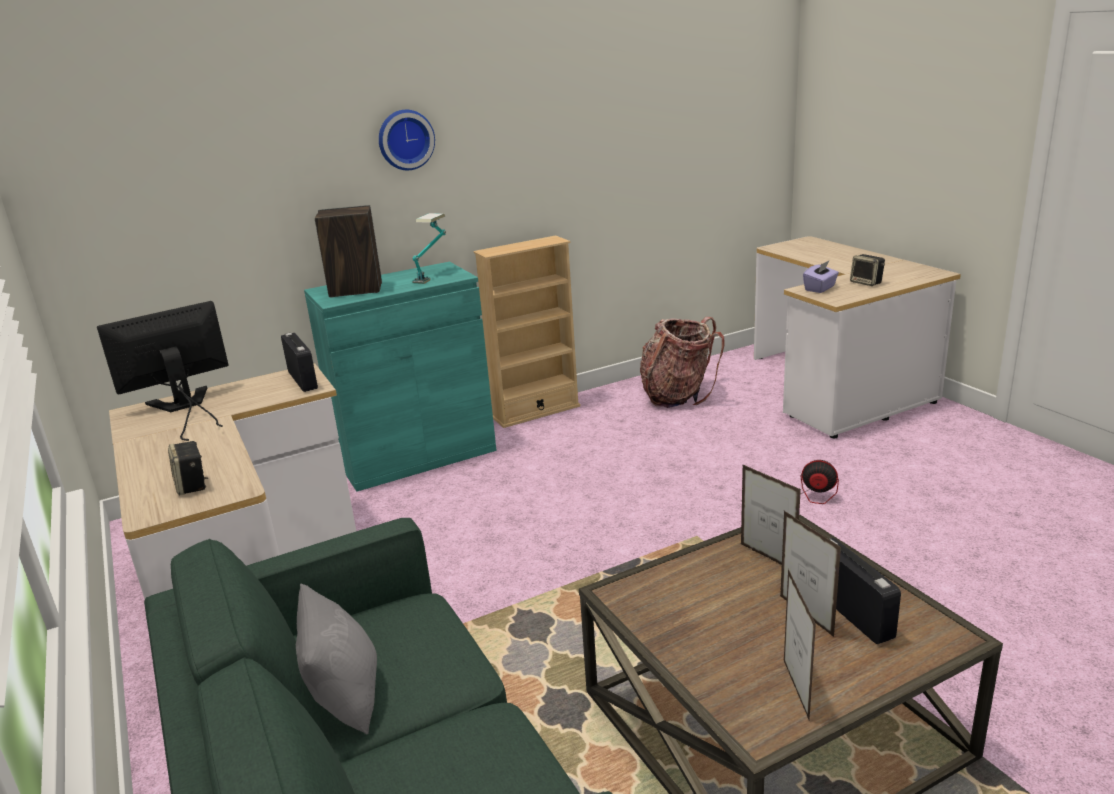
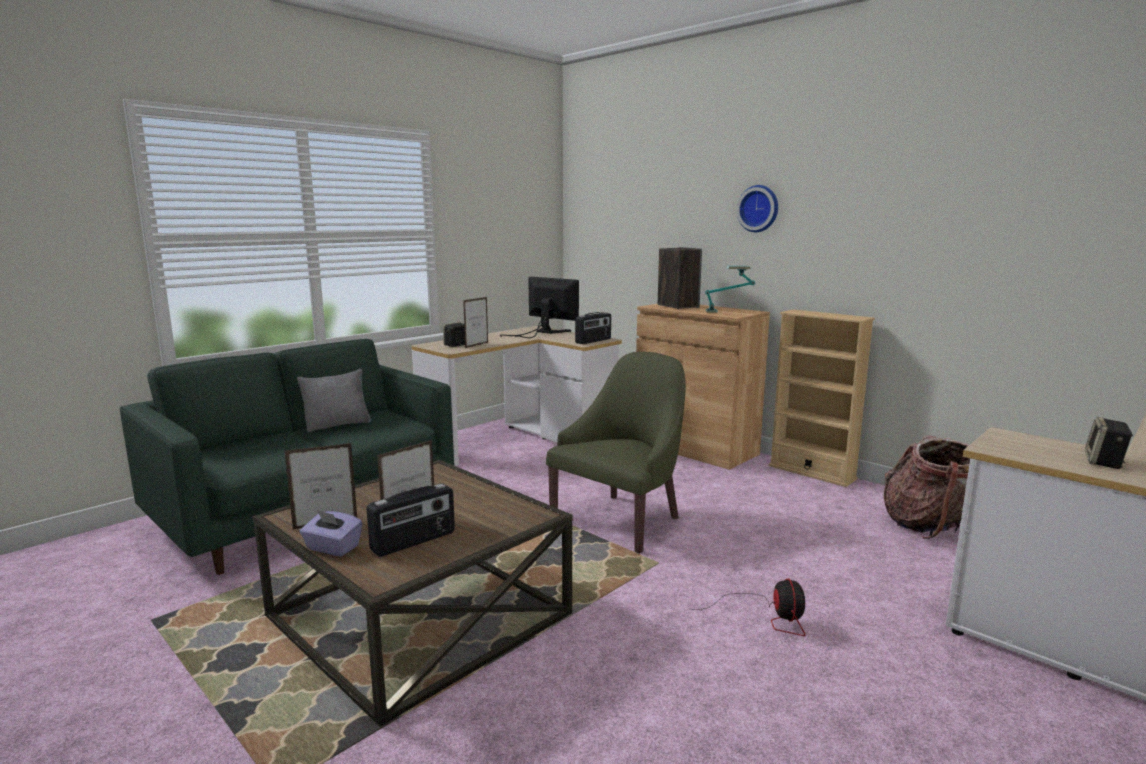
camera: 70 degrees right, 10 degrees down
turquoise cabinet [304,262,496,492] -> brown cabinet [636,304,770,470]
picture frame [741,464,801,565] -> picture frame moved to [463,297,488,348]
purple tissue box [803,261,839,293] -> purple tissue box moved to [300,510,362,556]
none -> green armchair [546,352,686,553]

